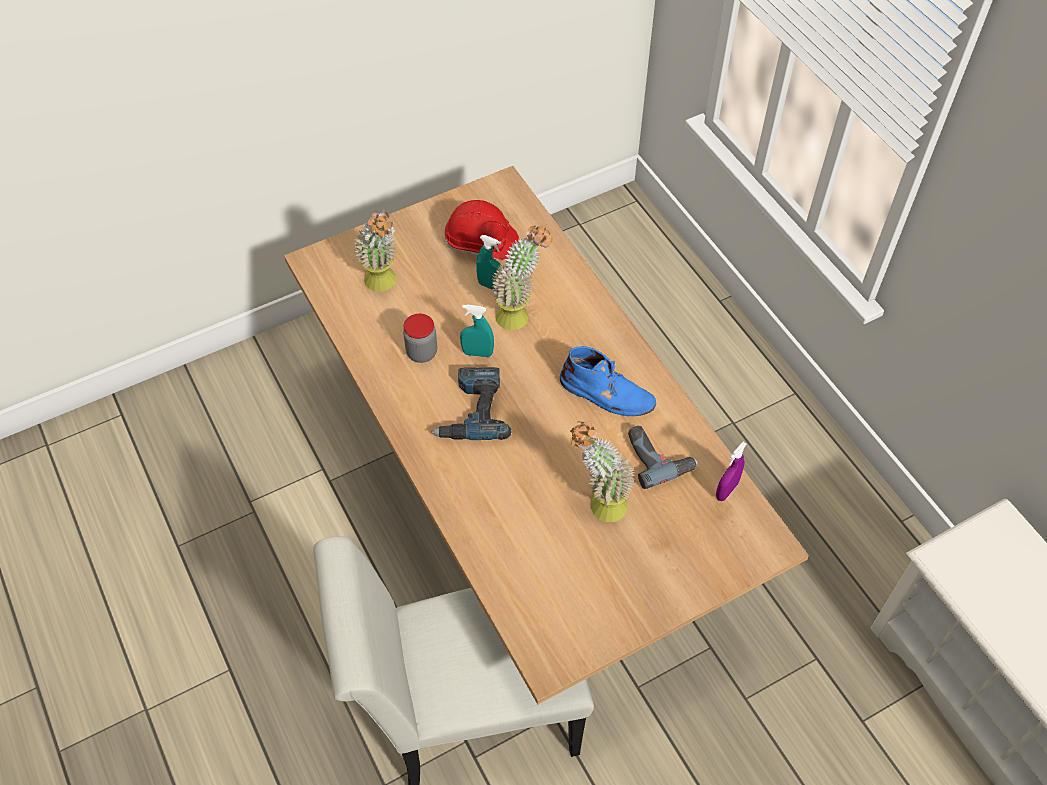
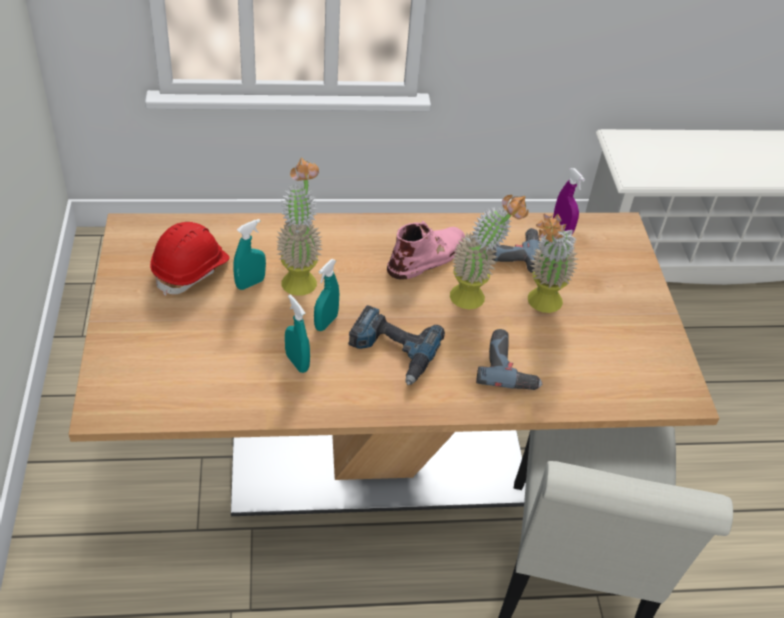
camera: 70 degrees left, 10 degrees down
potted plant [354,211,397,292] -> potted plant moved to [450,195,528,310]
jar [403,314,437,363] -> turquoise spray bottle [285,294,310,373]
blue boot [560,346,656,416] -> pink boot [387,221,465,280]
none -> power drill [476,329,543,390]

